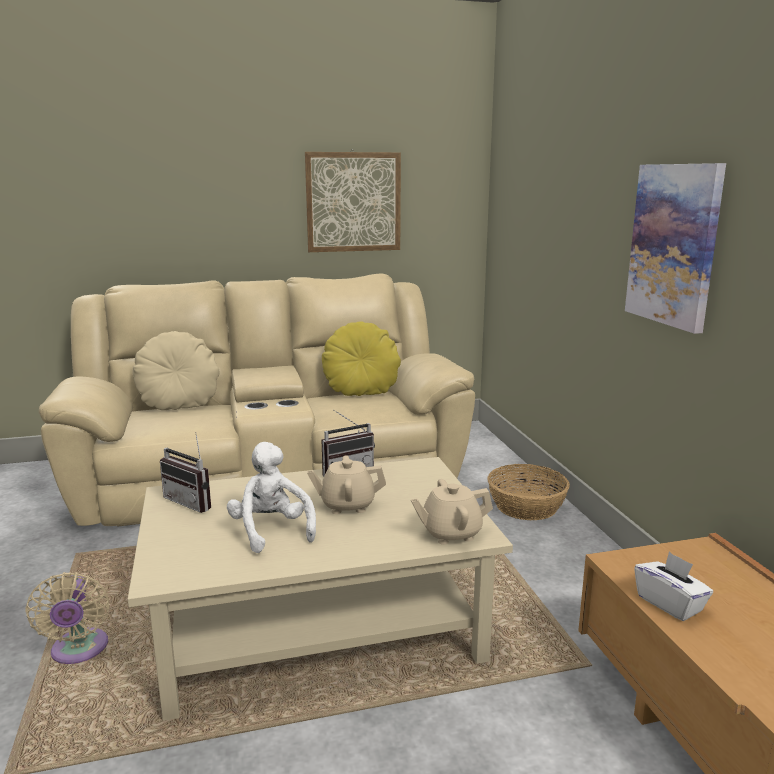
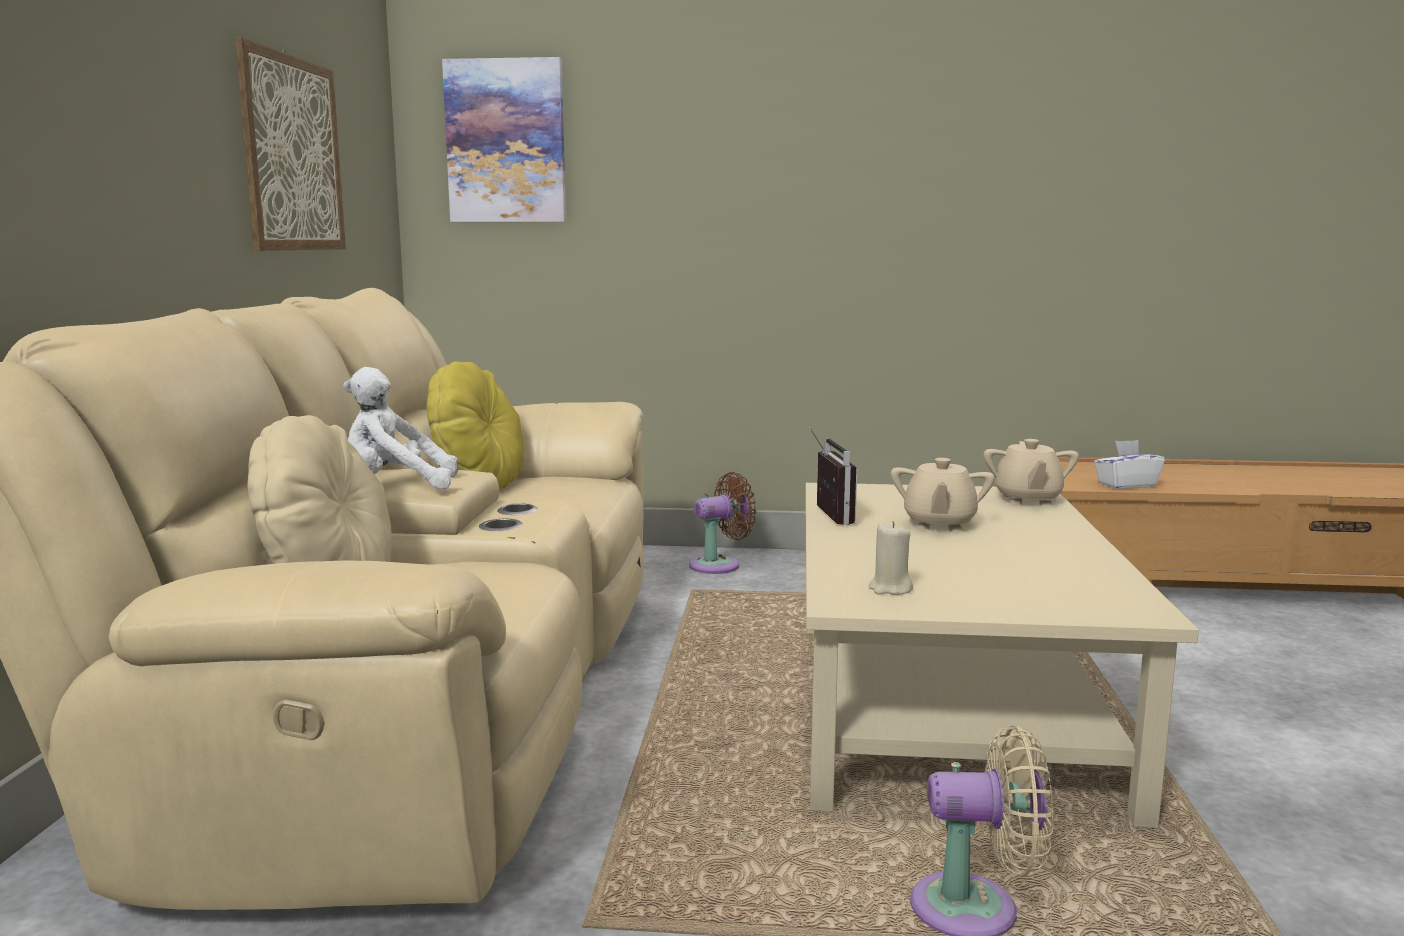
camera: 70 degrees left, 5 degrees down
radio [160,432,211,513] -> beige candle [869,521,913,595]
white plush toy [227,442,316,553] -> white plush toy moved to [344,367,458,490]
basket [487,464,570,520] -> brown fan [689,472,756,574]
picture [625,163,726,334] -> picture moved to [442,57,566,222]

